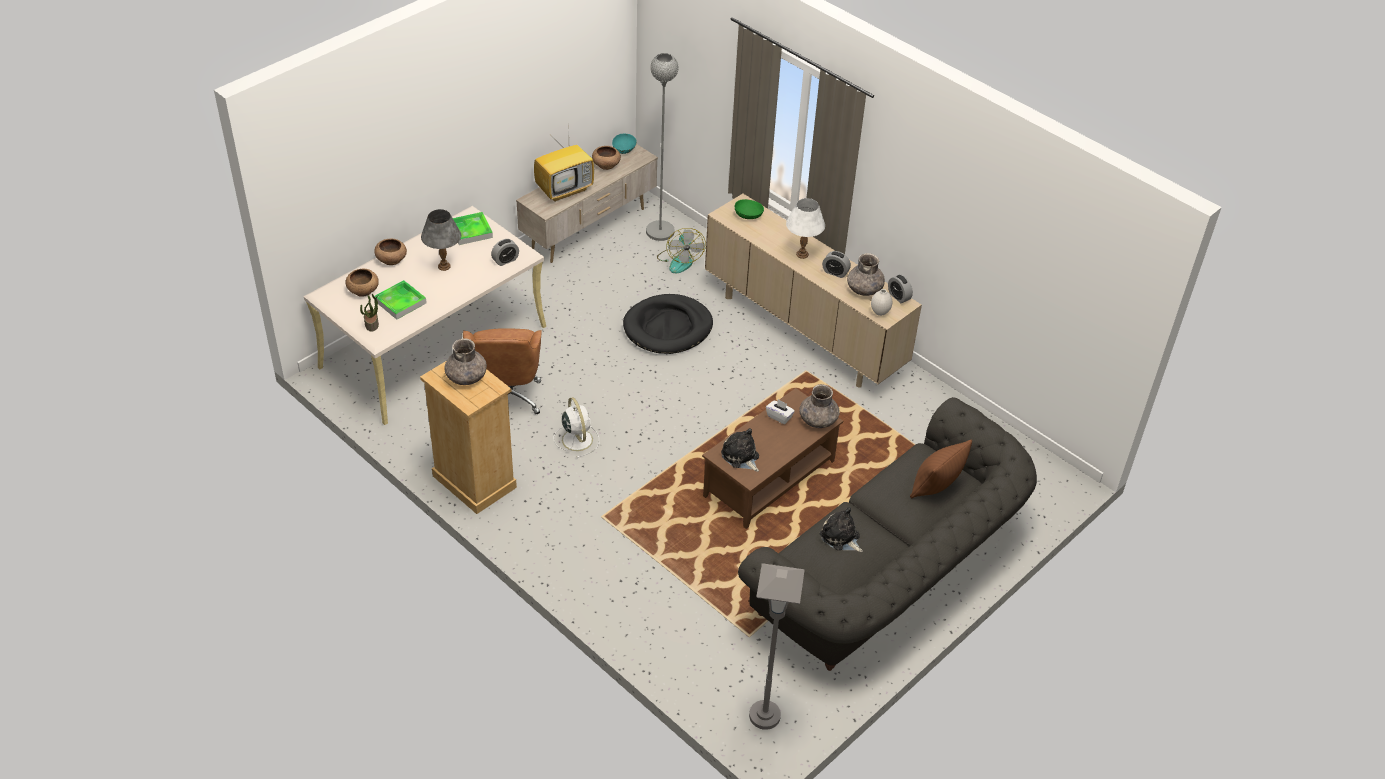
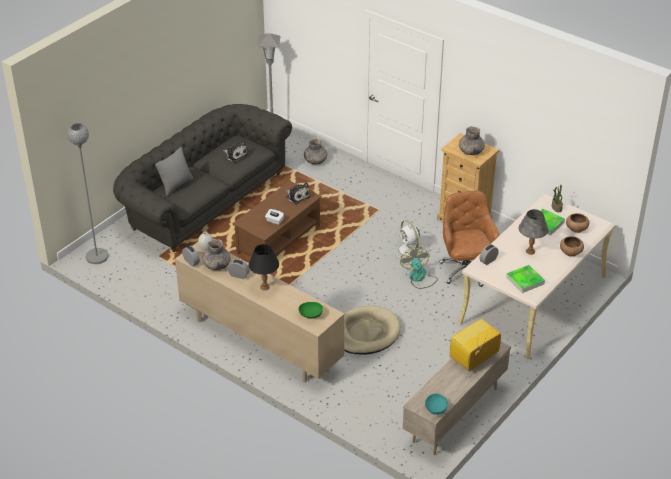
camera: 175 degrees right, 5 degrees down
brown bowl [592,146,621,170] -> none
black dog bed [623,294,713,354] -> beige dog bed [344,305,401,355]
grey floor lamp [646,53,678,241] -> grey floor lamp moved to [67,123,108,264]
fan [657,228,706,273] -> fan moved to [400,247,438,289]
white table lamp [786,198,825,259] -> black table lamp [249,244,279,291]
grey vase [799,384,840,428] -> grey vase moved to [304,138,327,164]
brown pillow [910,440,972,498] -> grey pillow [155,147,193,196]

